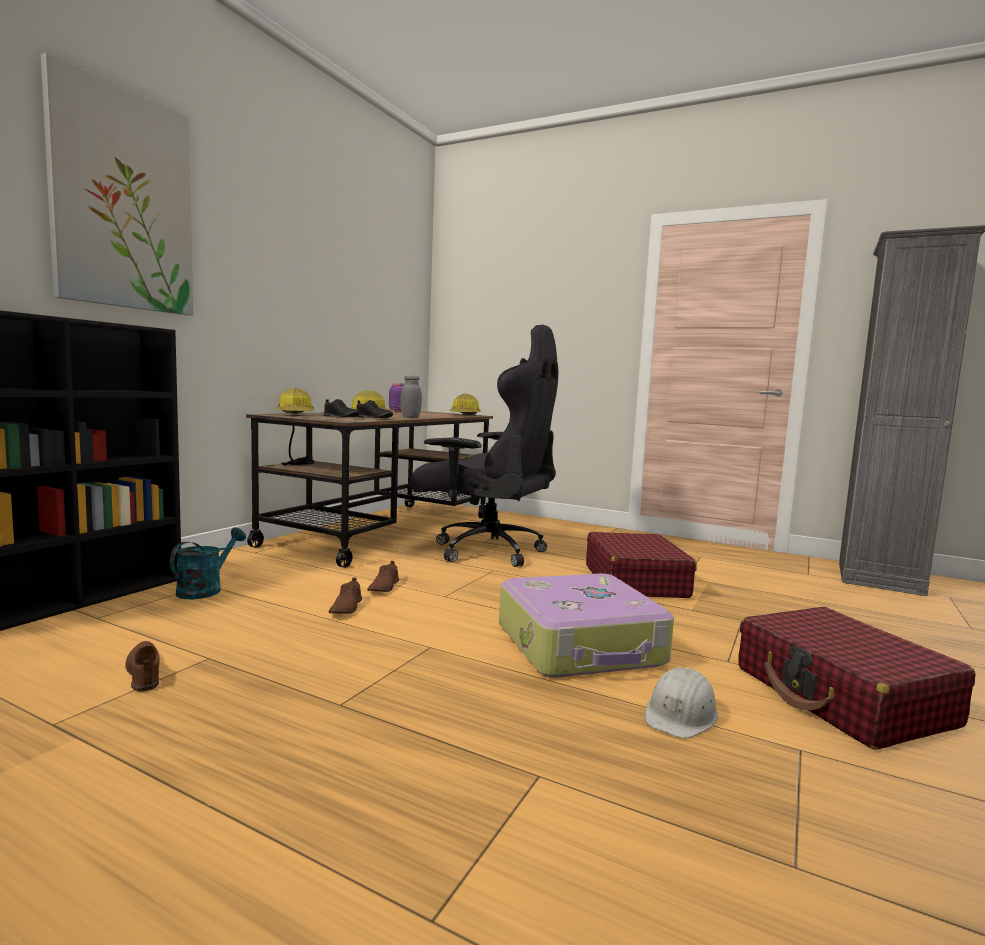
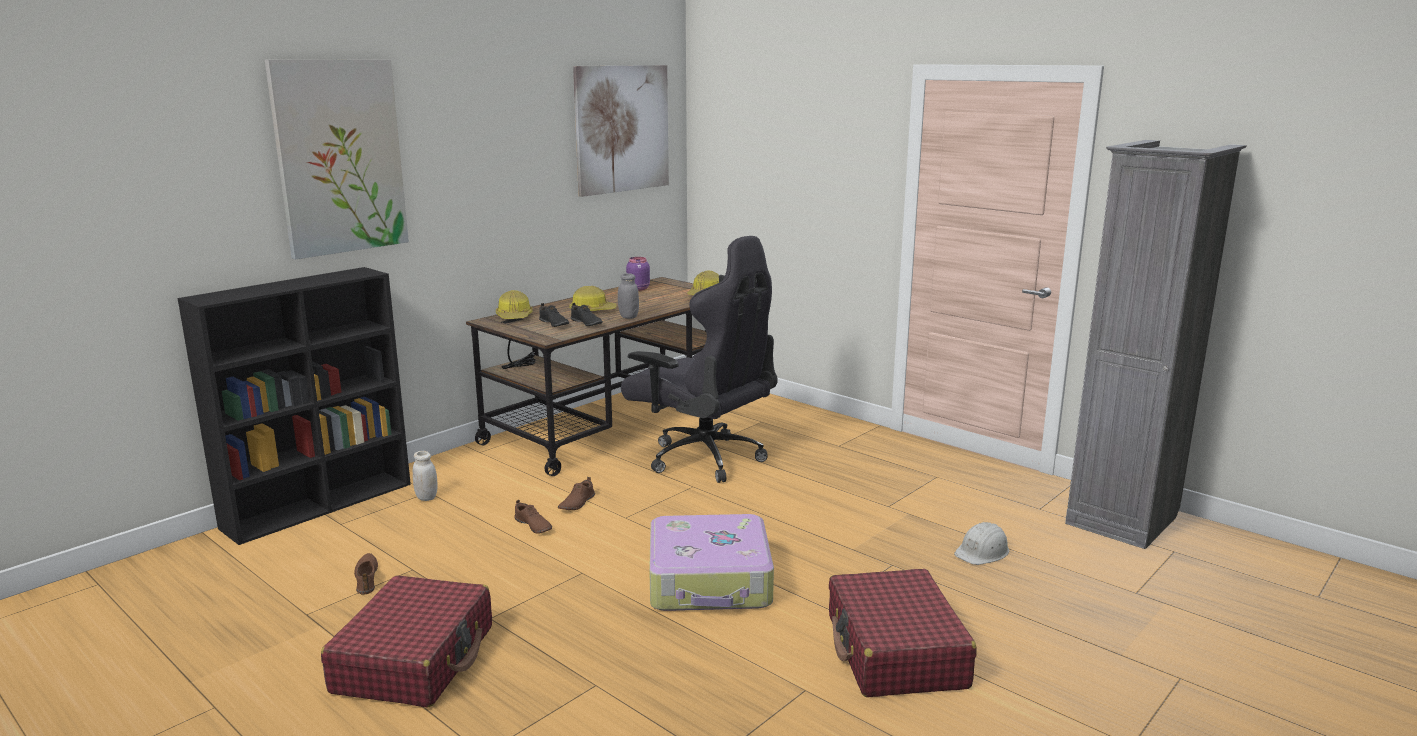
camera: 15 degrees right, 10 degrees up
turquoise watering can [170,527,246,599] -> white jar [413,451,438,501]
brown shoe [329,578,362,614] -> brown shoe turned 60 degrees counterclockwise [515,500,552,534]
red suitcase [586,532,697,598] -> red suitcase moved to [321,575,492,708]
white hard hat [645,667,718,738] -> white hard hat moved to [954,522,1009,565]
none -> picture [573,65,669,197]

